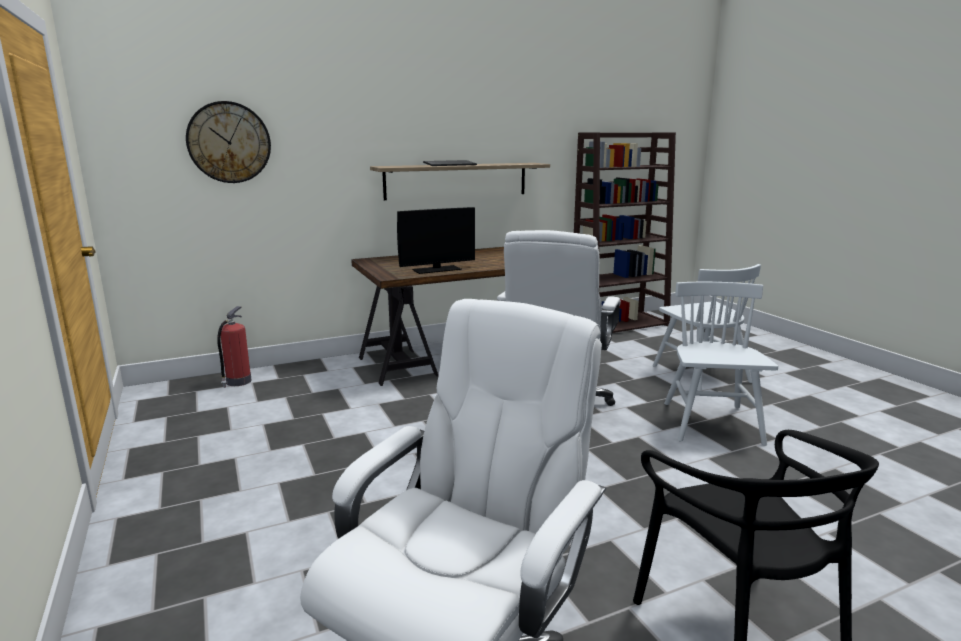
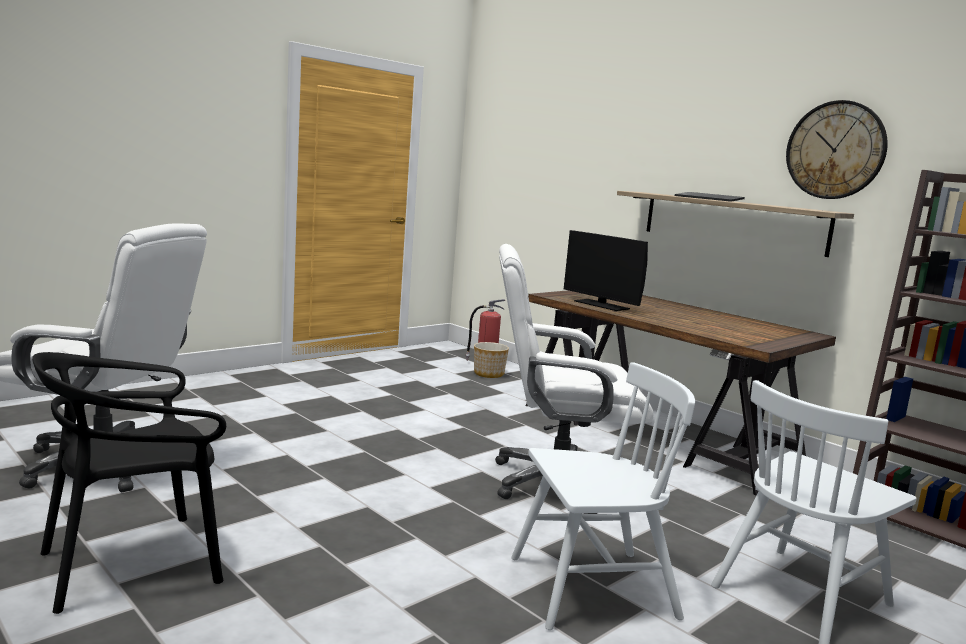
camera: 70 degrees right, 5 degrees down
wall clock [186,101,271,183] -> wall clock moved to [786,100,888,199]
none -> planter [474,342,509,378]

